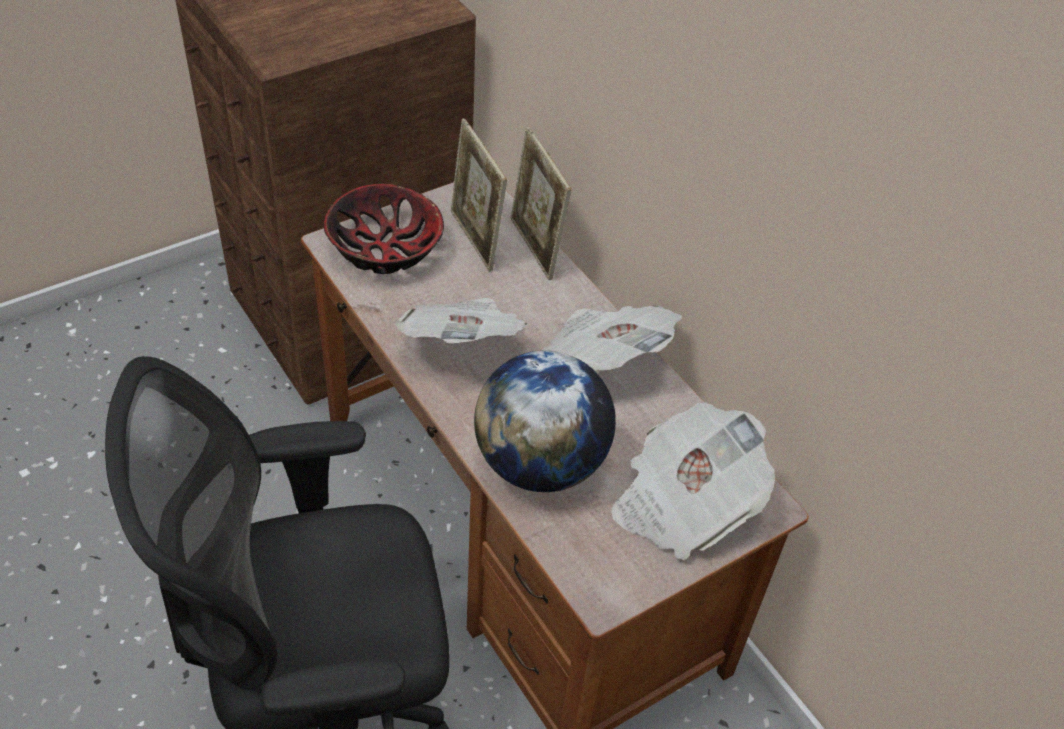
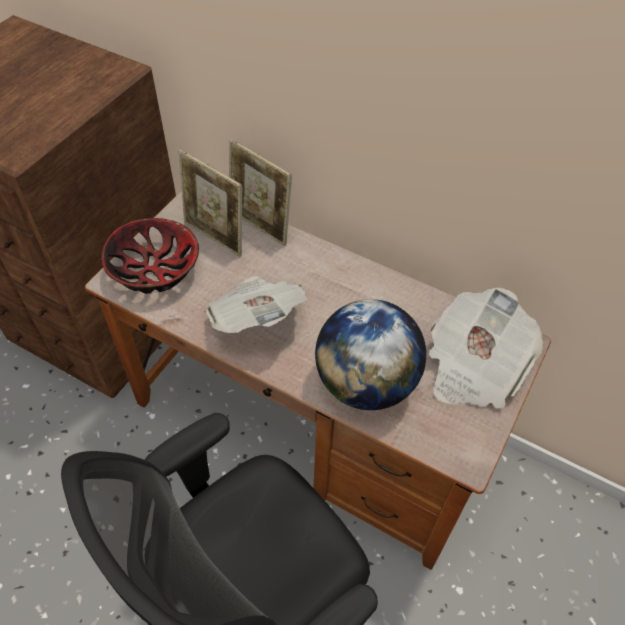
camera: 25 degrees left, 5 degrees up
newspaper [542,306,682,370] -> none

